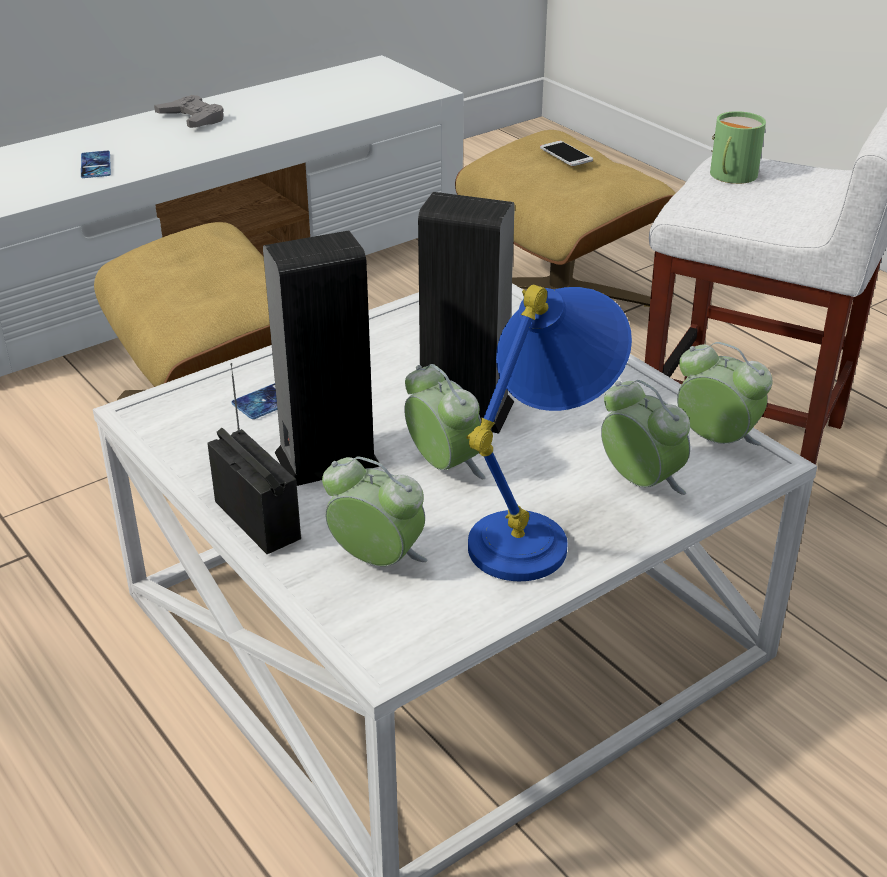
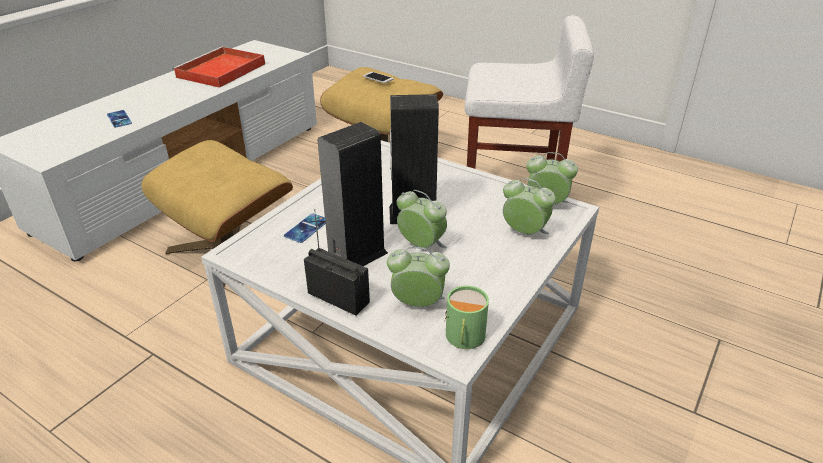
camera: 20 degrees left, 0 degrees up
grey game controller [154,95,224,128] -> none
blue table lamp [467,284,632,581] -> none
green mug [710,111,766,184] -> green mug moved to [445,286,489,349]
none -> red tray [172,47,265,88]

